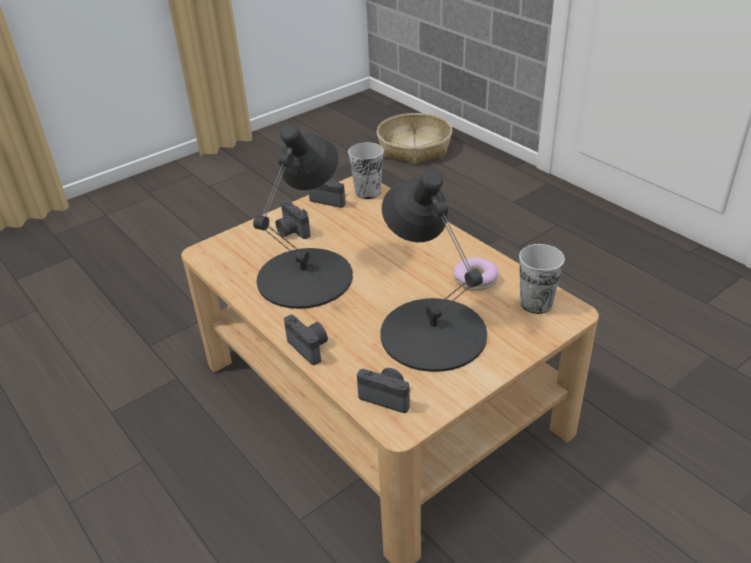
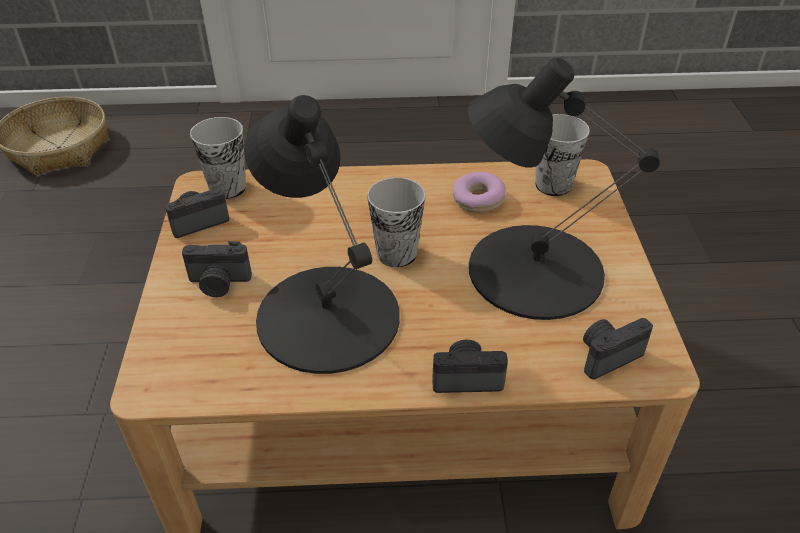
camera: 55 degrees left, 5 degrees up
none -> cup [367,177,426,267]

